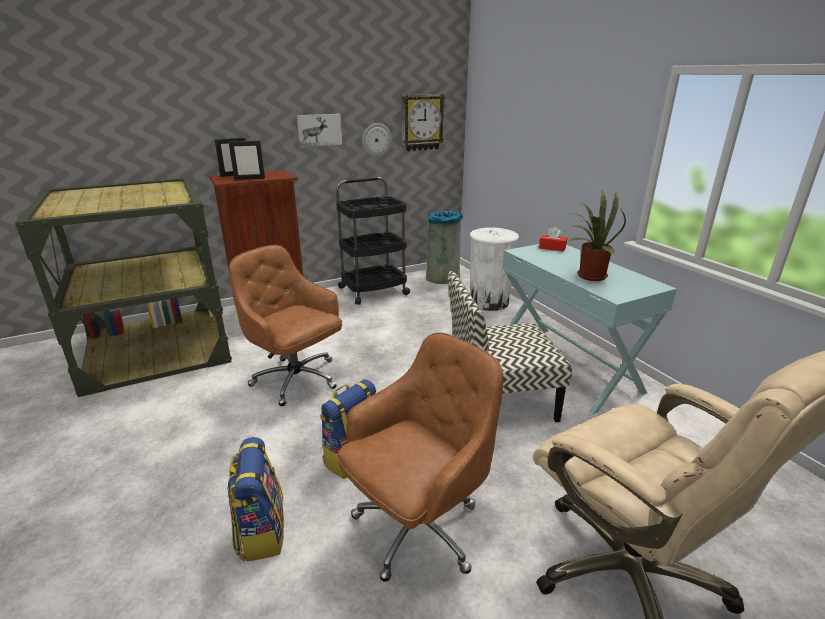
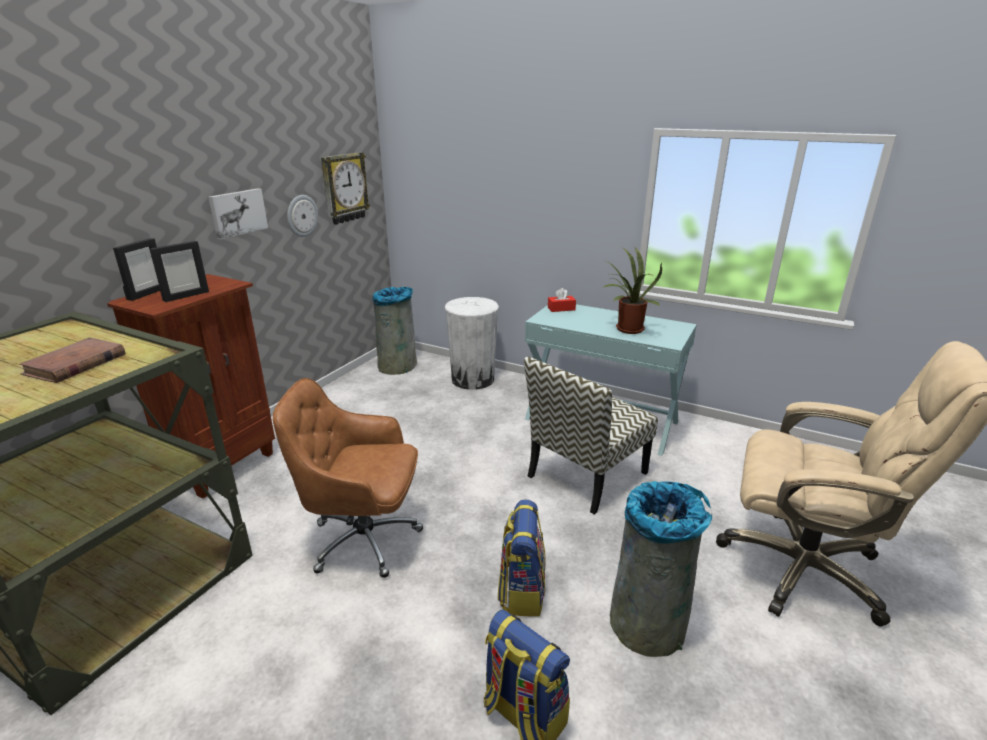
camera: 35 degrees left, 0 degrees up
black cart [336,177,410,305] -> none
brown office chair [337,333,503,582] -> grey trash can [610,481,712,657]
none -> brown book [19,338,125,383]

